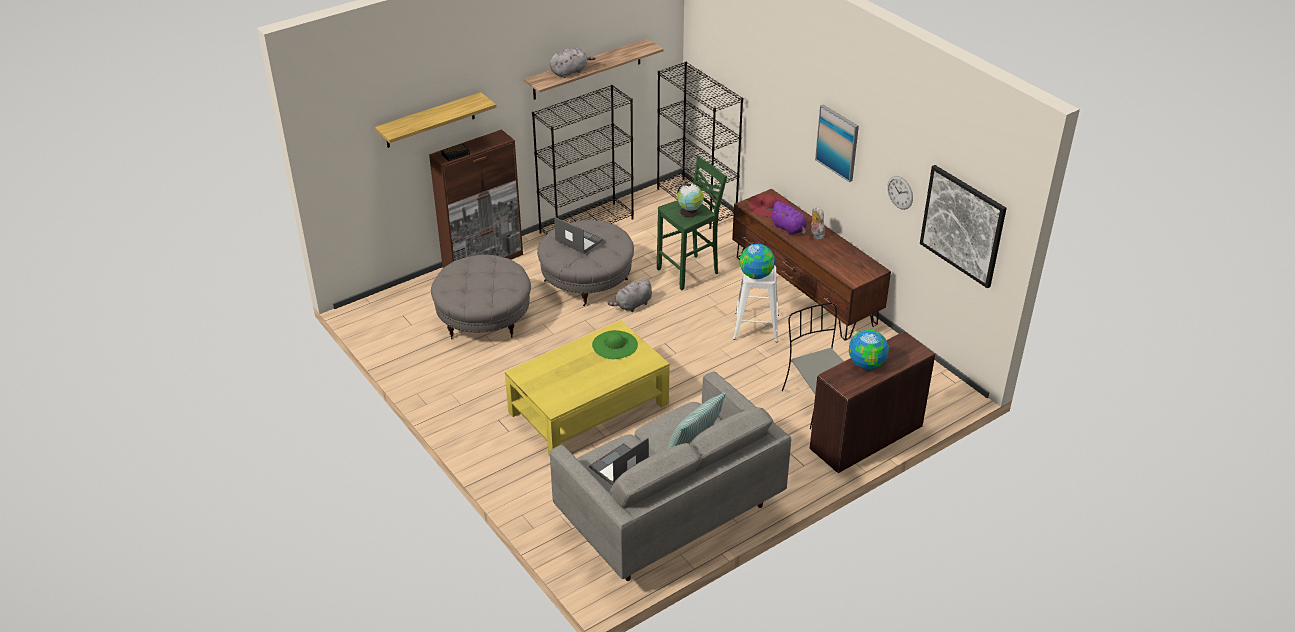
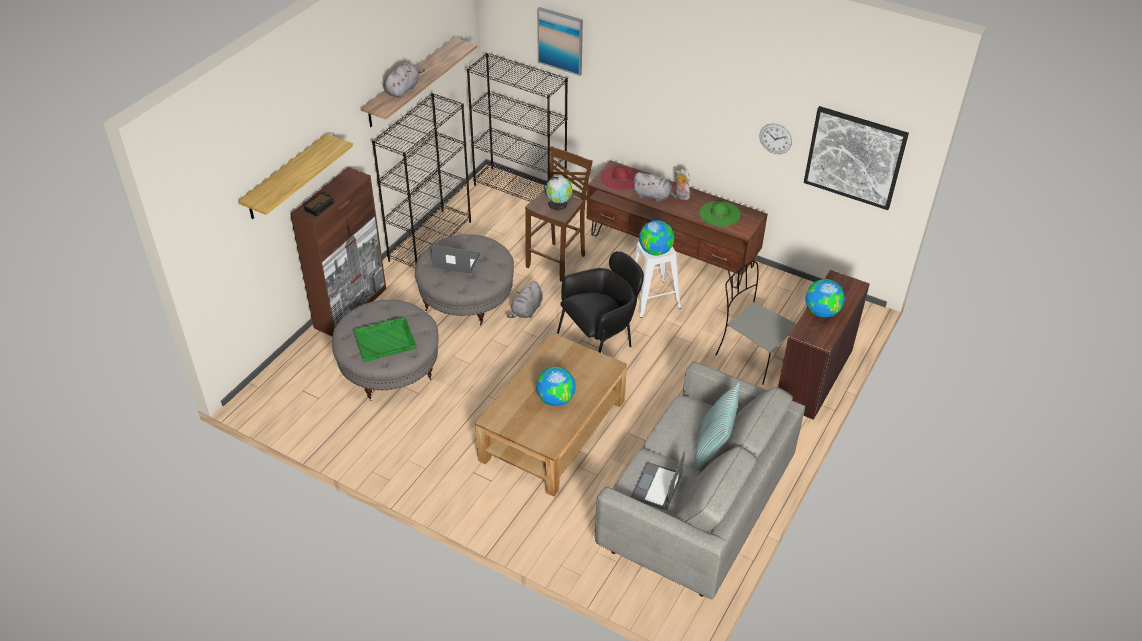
camera: 25 degrees left, 5 degrees up
yellow coffee table [505,320,669,457] -> brown coffee table [475,333,627,497]
green hat [592,330,638,359] -> green hat moved to [699,201,741,227]
green stool [657,156,727,290] -> brown stool [525,146,593,282]
purple plush toy [770,201,807,235] -> grey plush toy [633,172,677,202]
picture [815,104,859,182] -> picture moved to [537,7,583,76]
none -> green tray [353,317,417,362]
none -> globe [536,367,575,406]
none -> black armchair [557,251,644,353]

